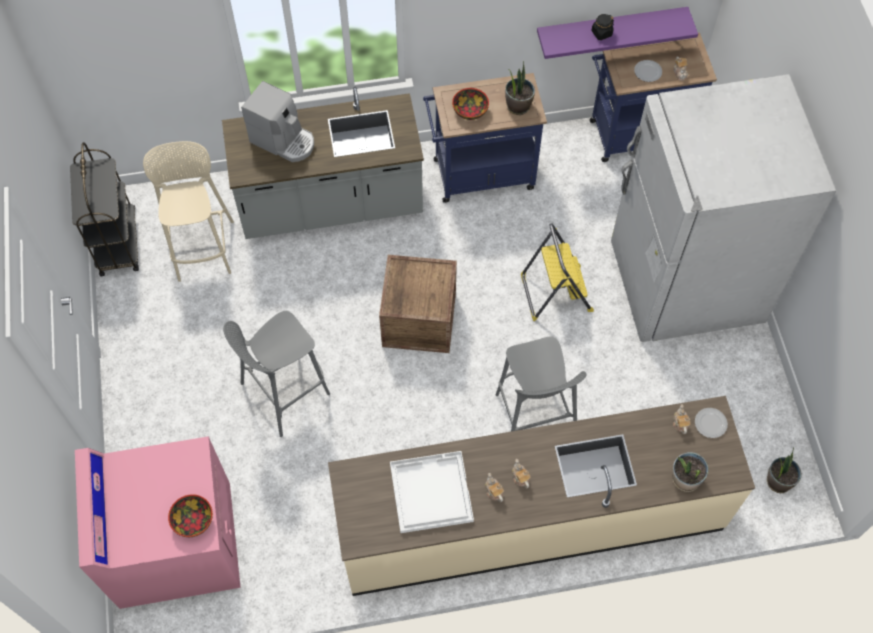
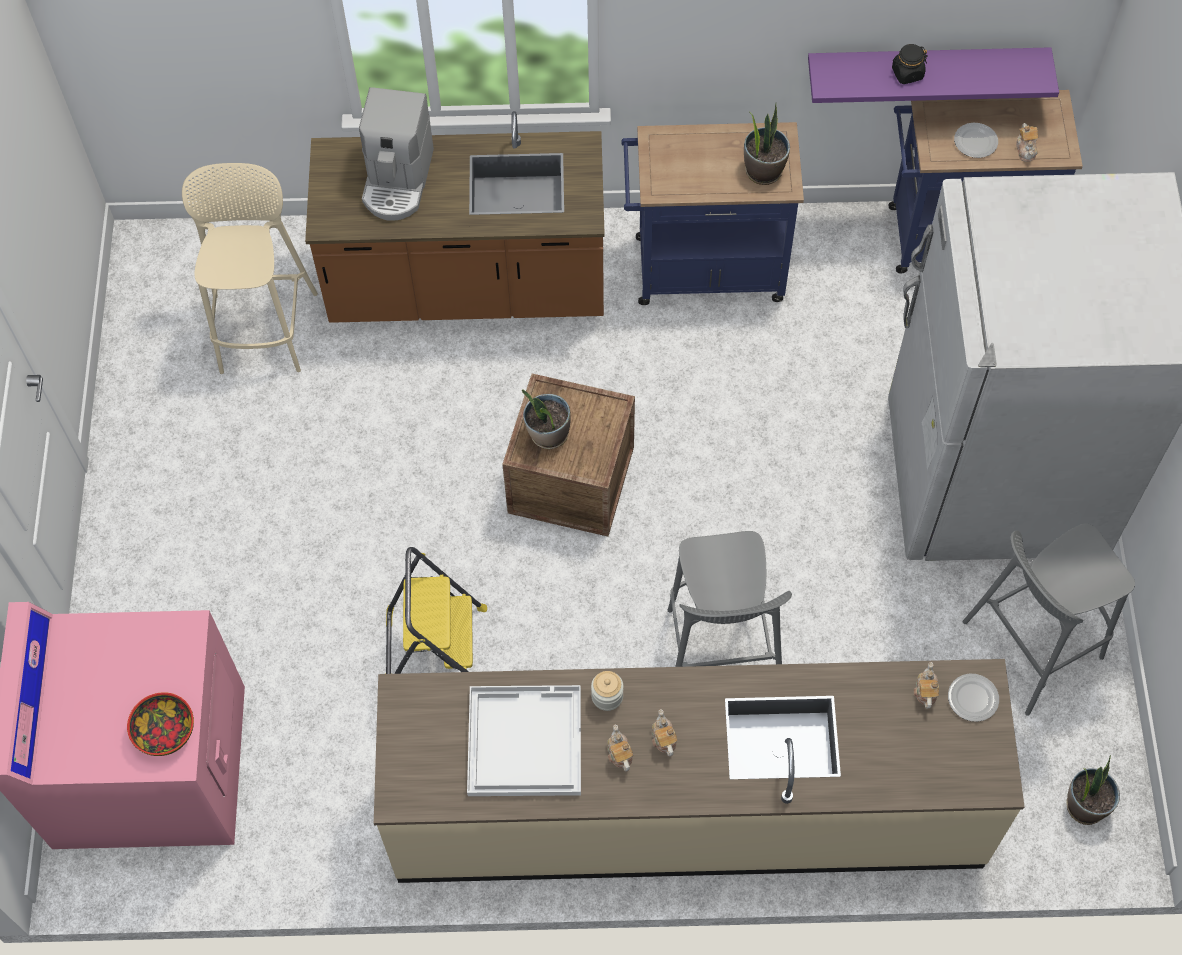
camera: 10 degrees right, 0 degrees up
black cart [70,142,139,277] -> none
grey counter [222,87,424,239] -> brown counter [305,111,605,323]
grey stool [223,311,330,437] -> grey stool moved to [962,523,1135,716]
coffee machine [241,81,314,162] -> coffee machine turned 60 degrees clockwise [359,87,434,221]
bowl [452,88,489,120] -> none
yellow step ladder [521,223,594,321] -> yellow step ladder moved to [386,547,487,674]
potted plant [672,452,709,492] -> potted plant moved to [522,389,571,449]
none -> jar [591,671,623,711]

